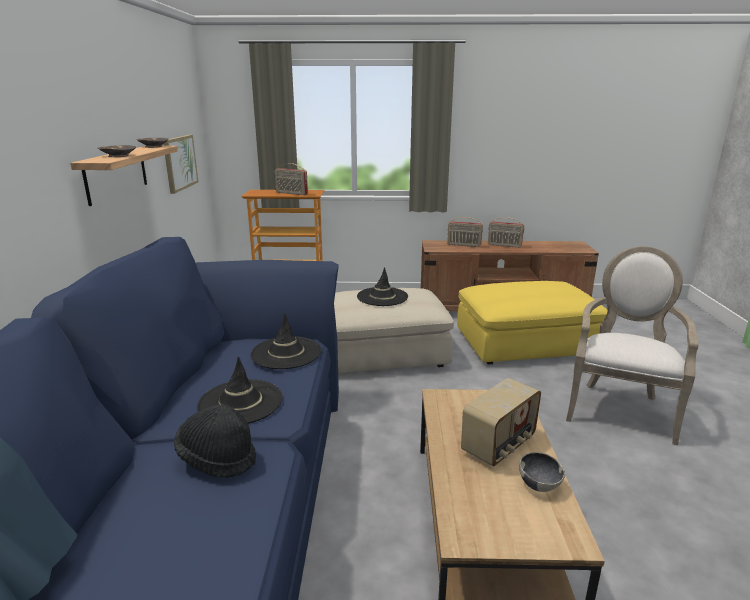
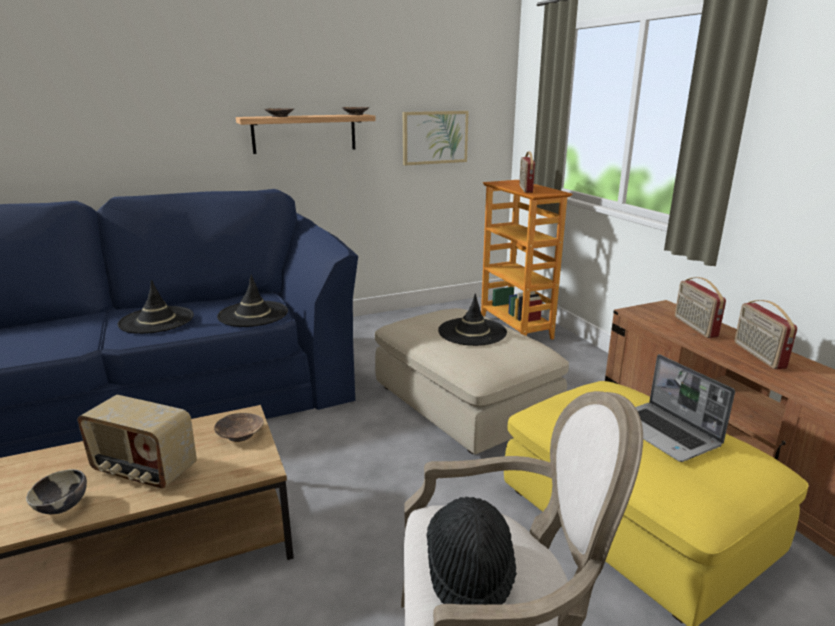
camera: 65 degrees right, 0 degrees up
black hat [174,404,256,478] -> black hat moved to [426,497,517,605]
none -> brown bowl [214,413,264,442]
none -> laptop [635,354,735,462]

